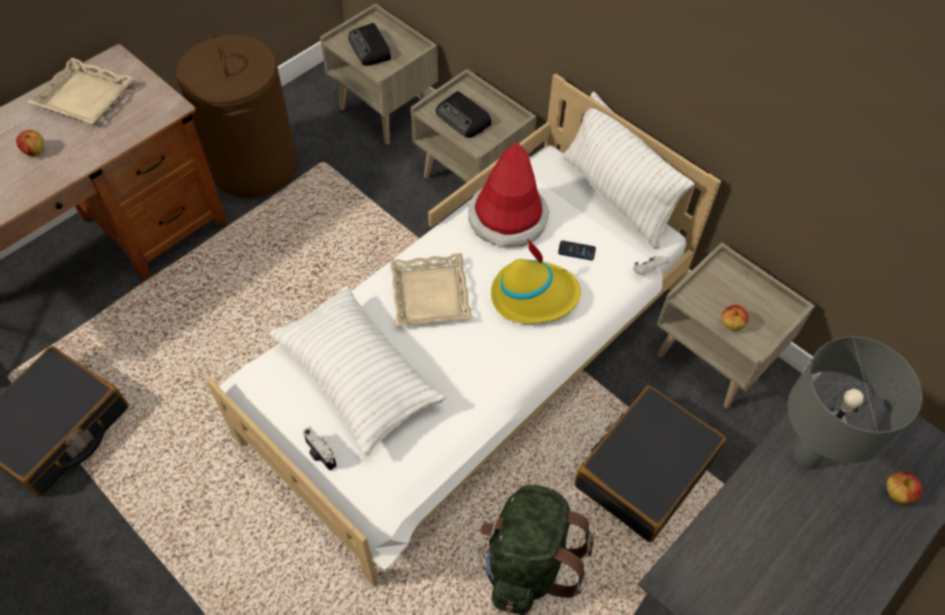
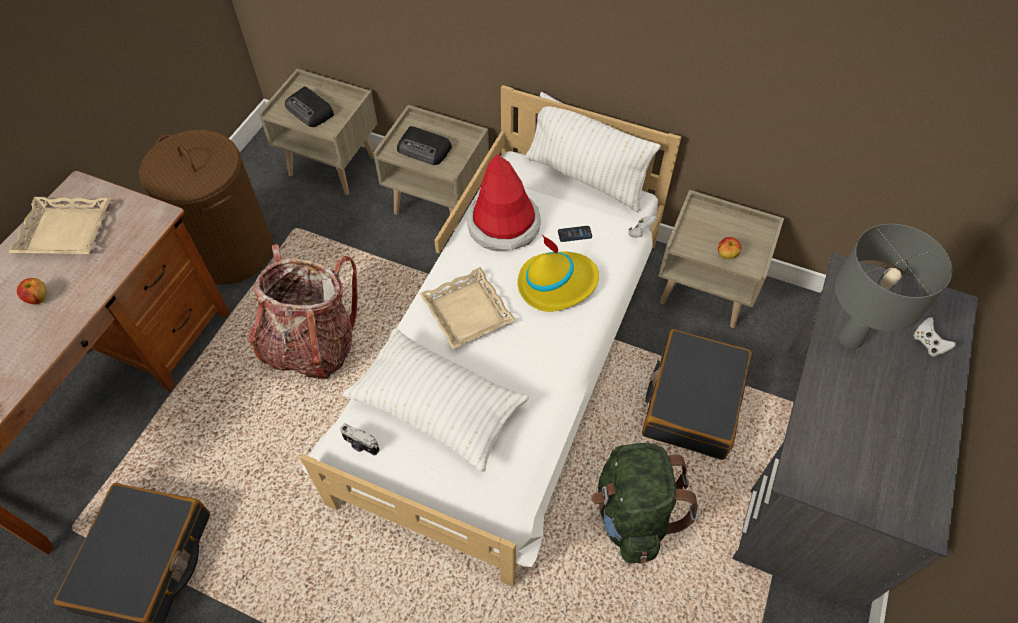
camera: 20 degrees left, 0 degrees up
camera [303,427,337,470] -> camera moved to [340,423,379,456]
apple [887,471,922,504] -> white game controller [913,317,957,357]
none -> backpack [248,244,358,379]

